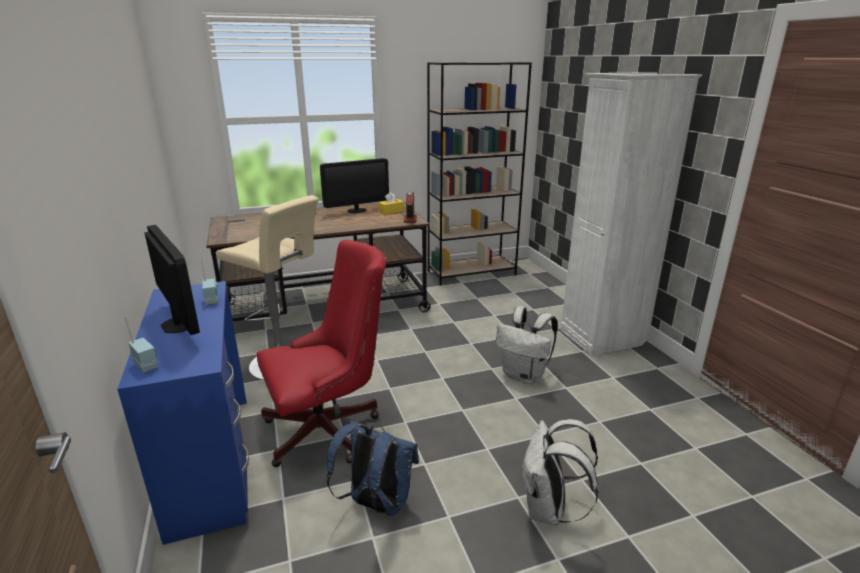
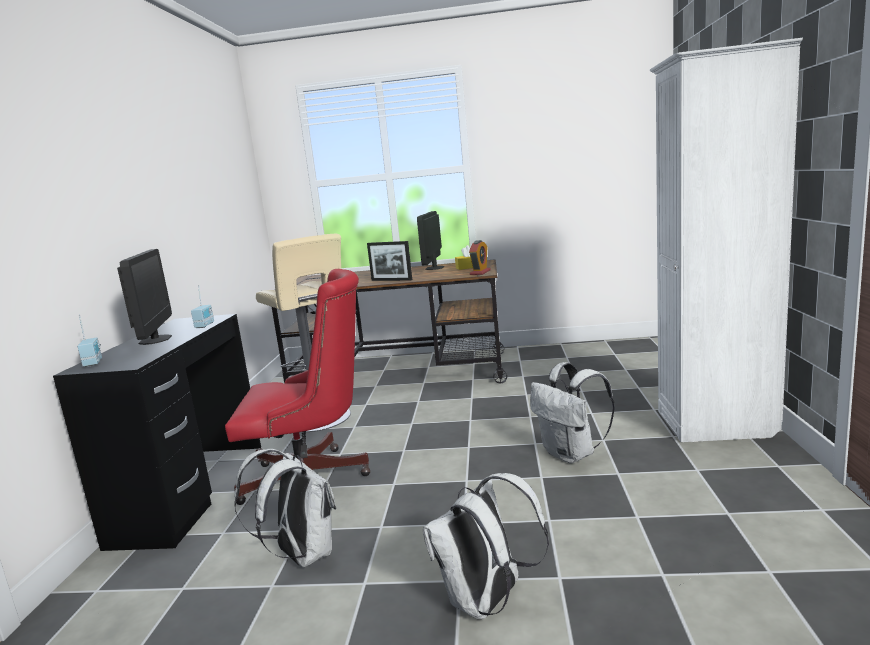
camera: 25 degrees right, 10 degrees down
blue desk [117,281,249,545] -> black desk [53,314,261,551]
monitor [320,158,389,213] -> monitor turned 105 degrees clockwise [417,211,444,270]
blue backpack [327,420,419,516] -> white backpack [234,449,336,567]
beige bookcase [427,62,532,285] -> none
none -> picture frame [367,241,412,281]

